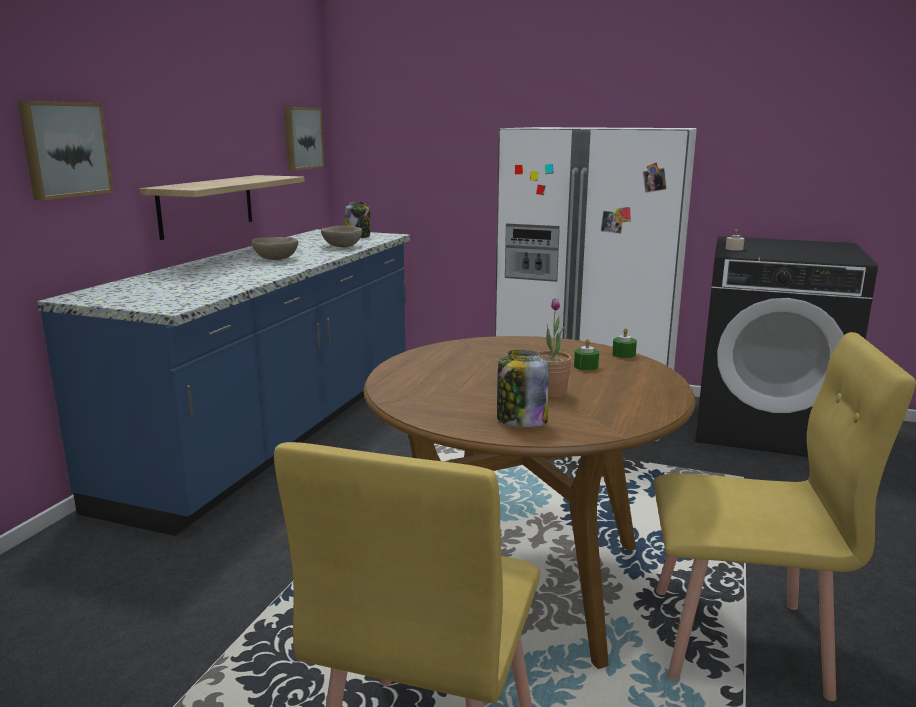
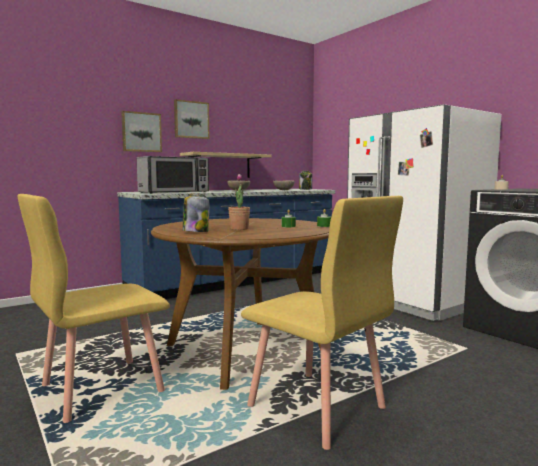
camera: 35 degrees right, 10 degrees down
picture [284,107,324,170] -> picture moved to [174,99,210,139]
none -> microwave [137,156,209,193]

